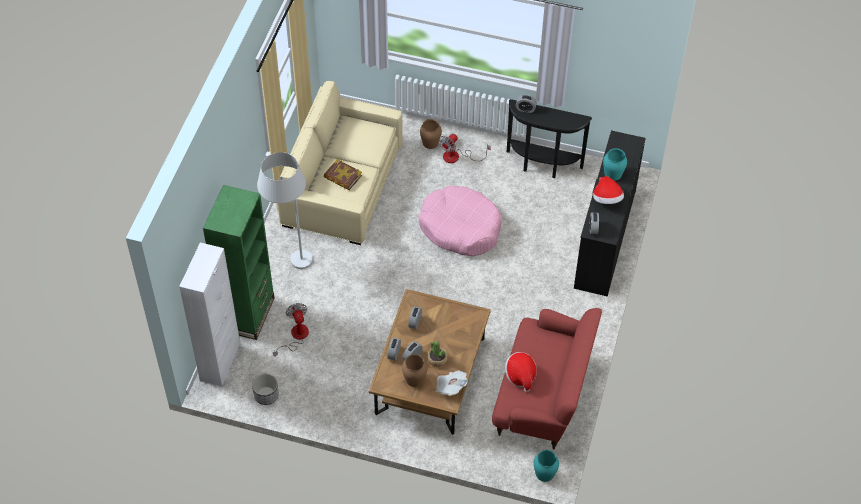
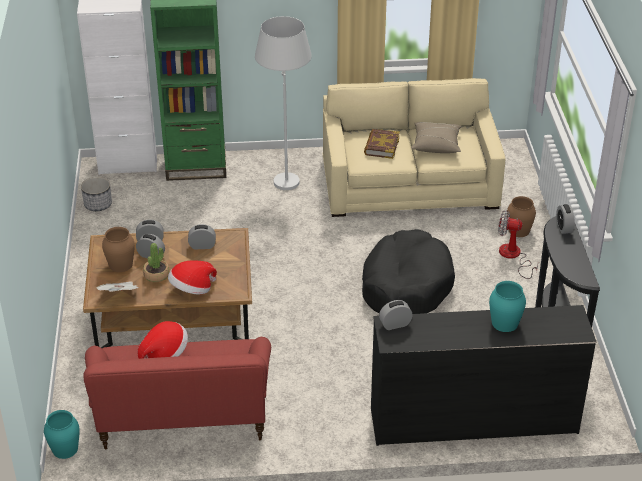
camera: 70 degrees right, 15 degrees down
fan [273,303,309,357] -> none
pink dog bed [418,186,502,256] -> black dog bed [362,229,455,314]
hat [593,176,624,204] -> hat moved to [168,260,217,295]
none -> beige pillow [411,122,461,153]

